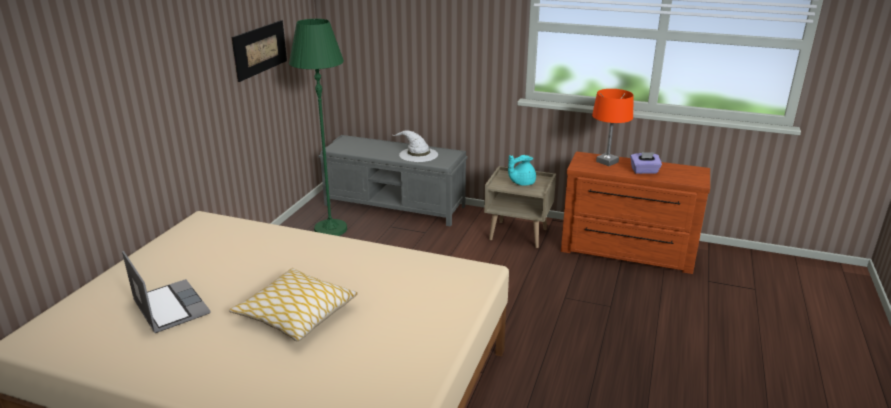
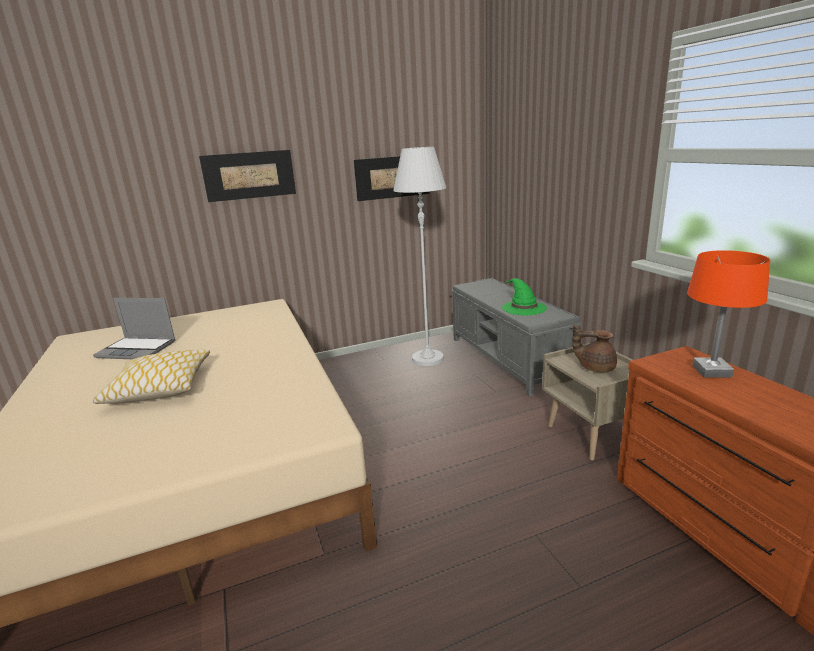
camera: 50 degrees right, 5 degrees down
laptop [122,251,211,333] -> laptop turned 90 degrees clockwise [93,298,176,359]
green floor lamp [289,19,347,236] -> white floor lamp [393,147,446,366]
white hat [391,130,438,162] -> green hat [502,278,547,315]
turquoise teapot [508,155,536,186] -> brown teapot [572,324,617,372]
purple tissue box [630,152,662,174] -> none
none -> picture [199,150,296,202]

